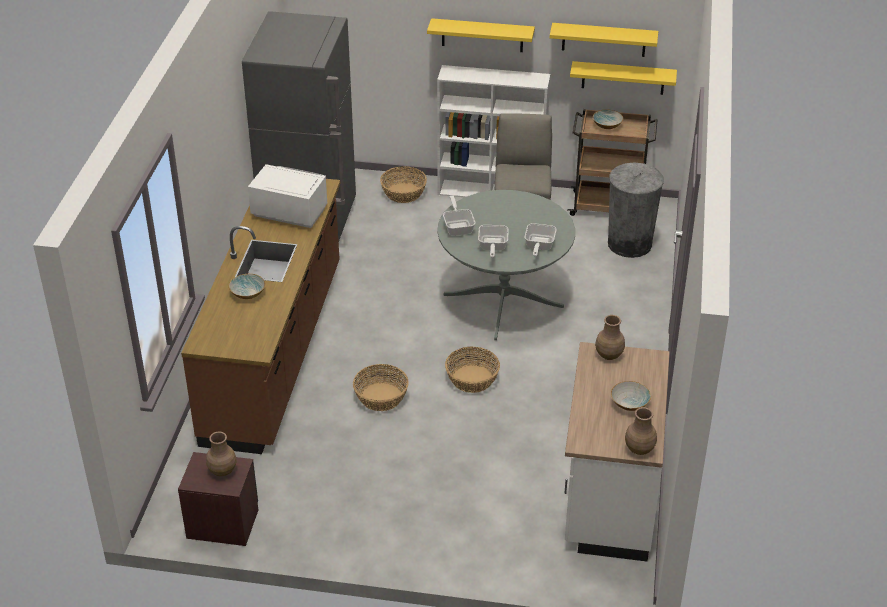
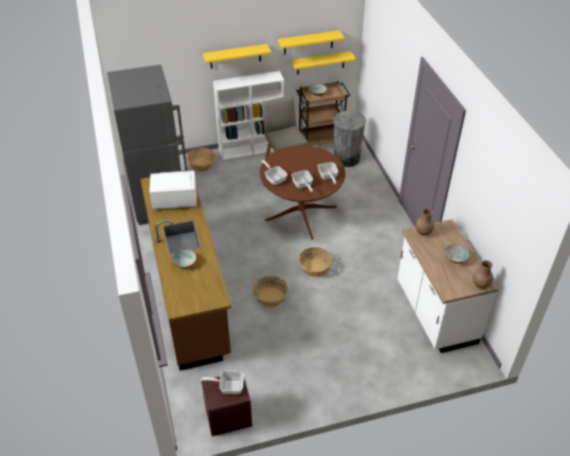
camera: 25 degrees left, 5 degrees up
brown vase [206,432,237,476] -> frying pan [201,371,244,394]
grey dining table [437,190,575,340] -> brown dining table [260,145,345,239]

